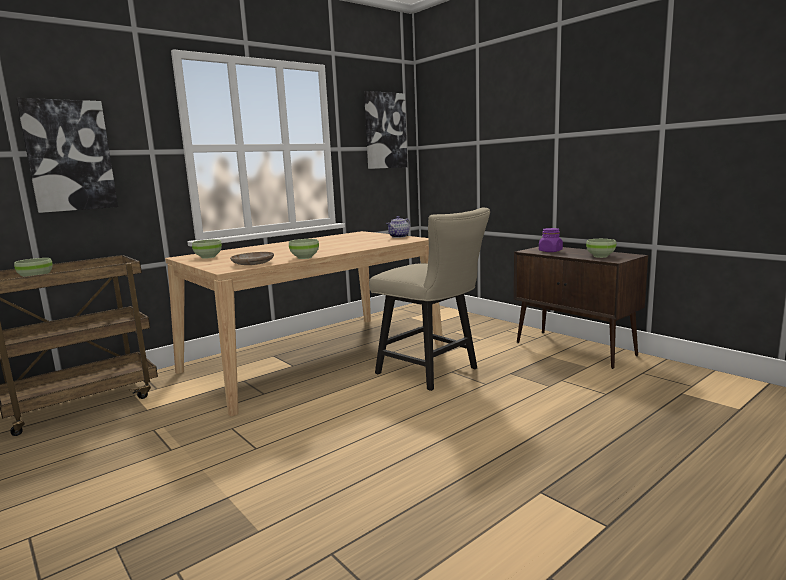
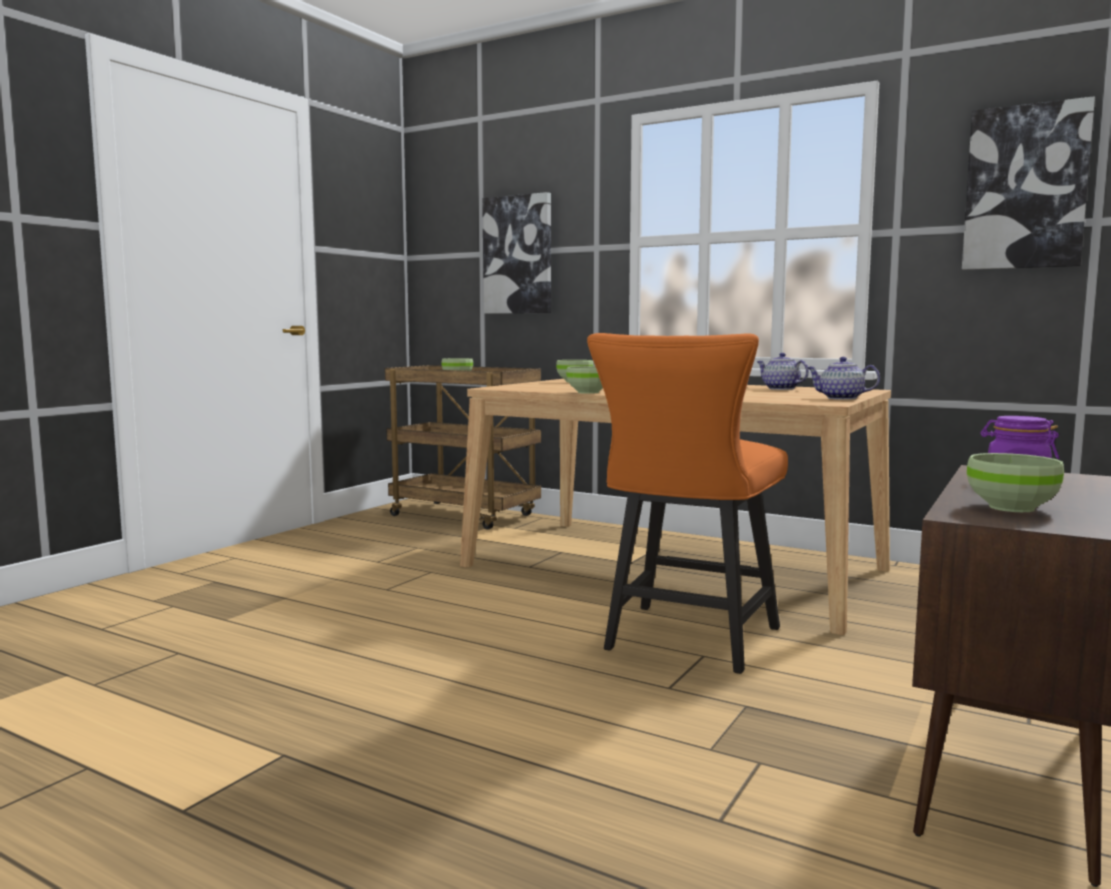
camera: 70 degrees right, 5 degrees down
beige plate [230,252,274,265] -> none
beige chair [369,208,490,391] -> orange chair [587,333,788,674]
none -> teapot [757,353,809,390]

